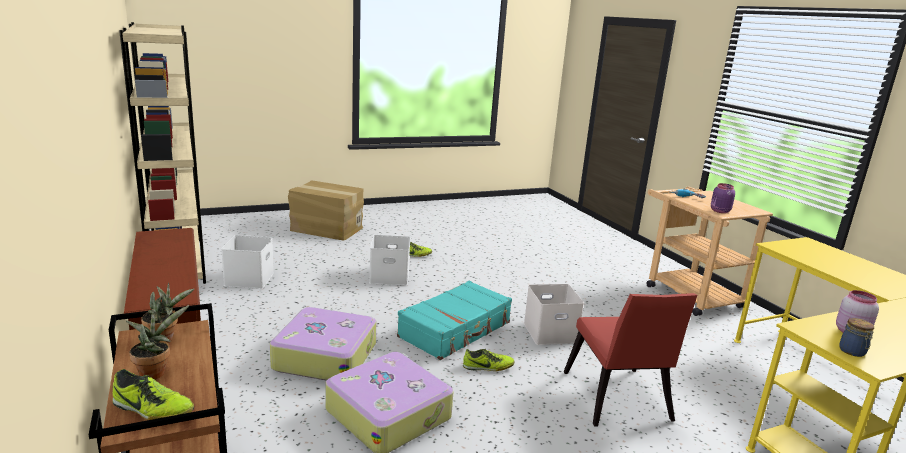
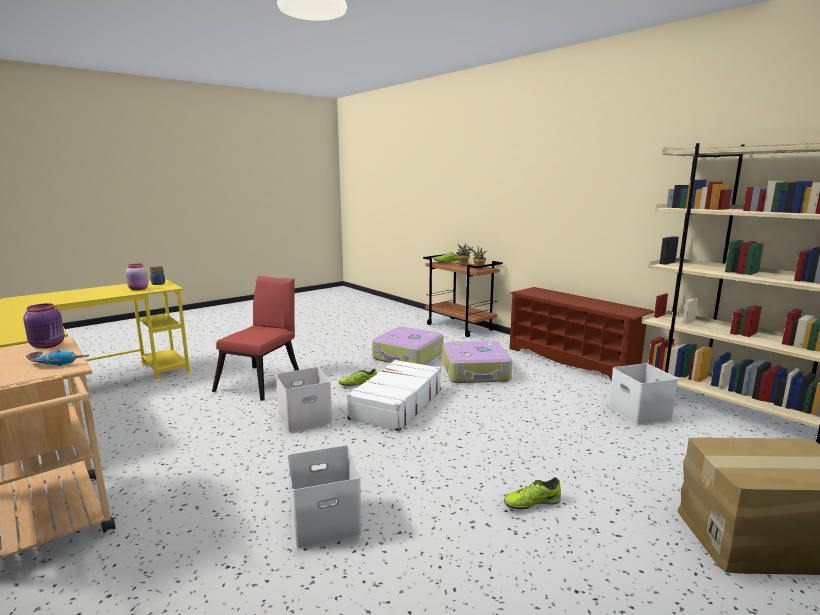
camera: 165 degrees right, 5 degrees down
white storage box [369,235,410,286] -> white storage box moved to [287,445,362,549]
turquoise suitcase [397,281,512,360] -> white suitcase [347,360,441,431]
red chair [564,293,697,427] -> red chair turned 45 degrees clockwise [212,276,299,401]

